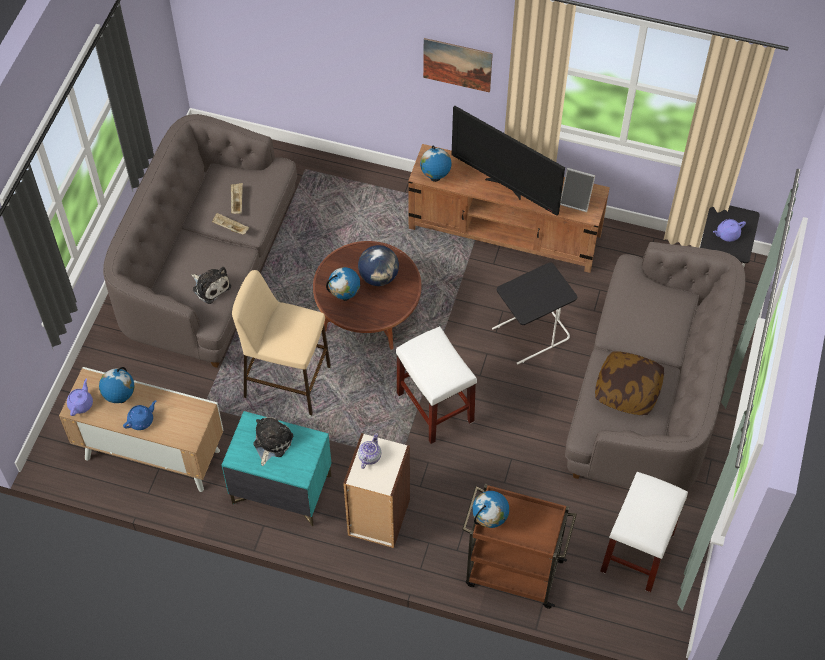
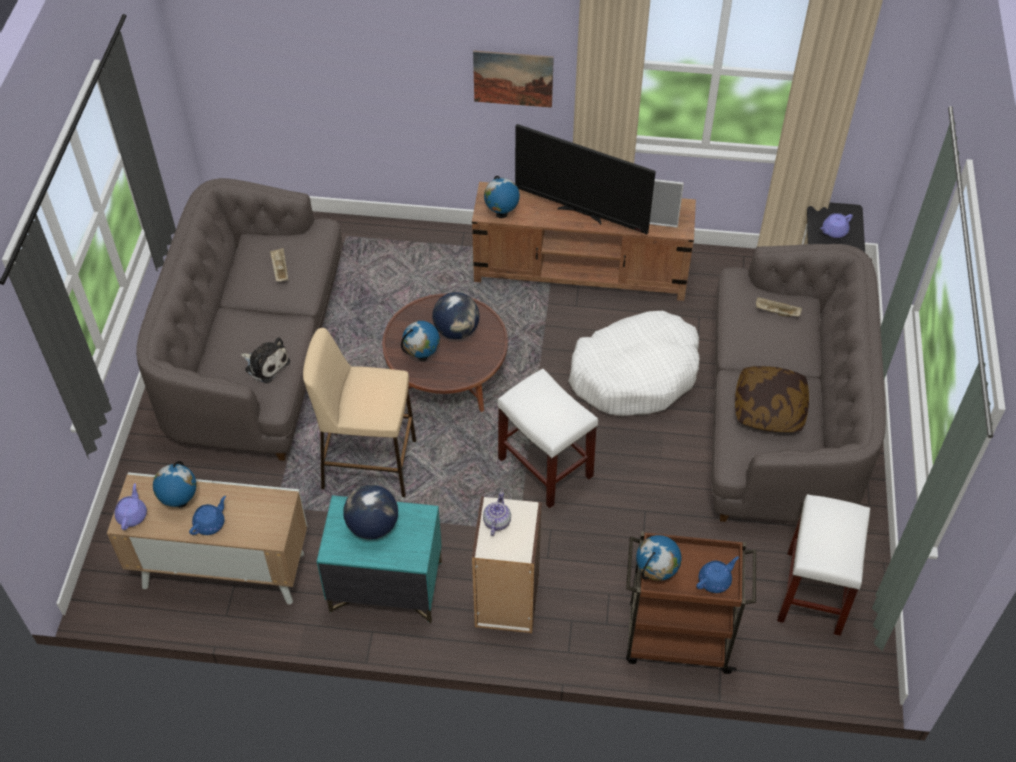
camera: 10 degrees left, 5 degrees down
beige tray [212,213,249,235] -> beige tray moved to [756,297,802,317]
plush toy [253,417,293,466] -> globe [343,485,398,540]
black side table [492,262,577,365] -> white dog bed [568,311,700,416]
none -> blue teapot [696,556,739,593]

